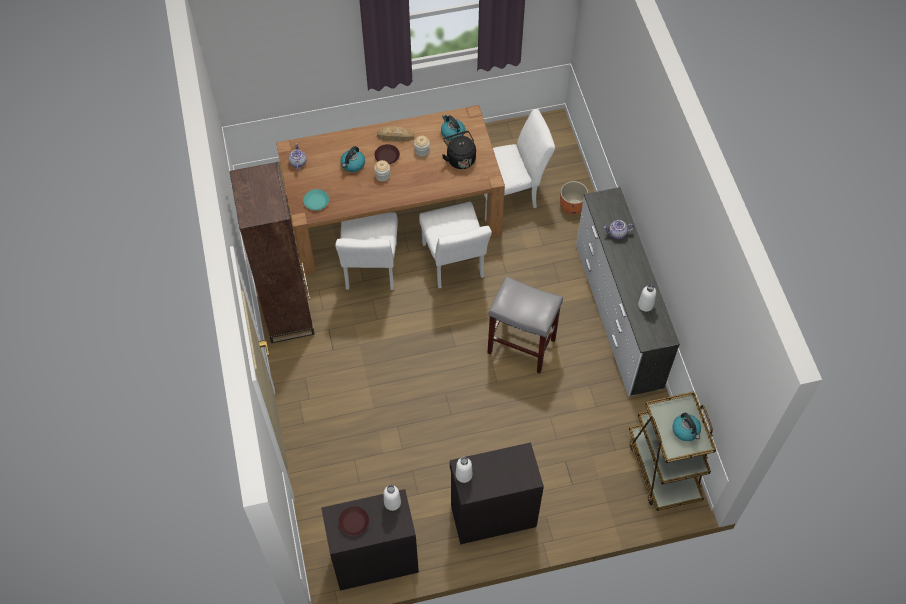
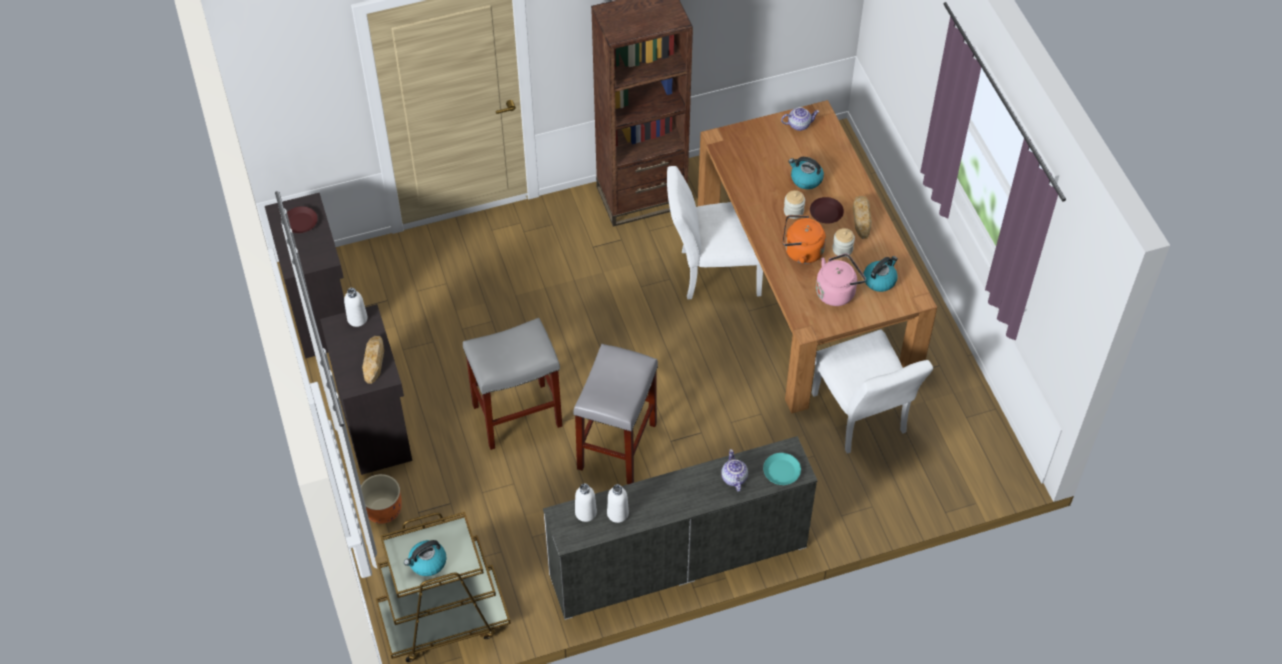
camera: 85 degrees right, 5 degrees down
turquoise plate [303,189,329,210] -> turquoise plate moved to [763,453,801,485]
white bottle [384,485,401,511] -> white bottle moved to [575,483,597,522]
white chair [419,202,492,288] -> none
black kettle [442,131,476,169] -> pink kettle [816,254,866,306]
orange planter [560,181,588,215] -> orange planter moved to [361,474,402,524]
none -> bread [362,336,384,384]
none -> grey stool [463,318,562,450]
none -> orange kettle [782,215,826,264]

